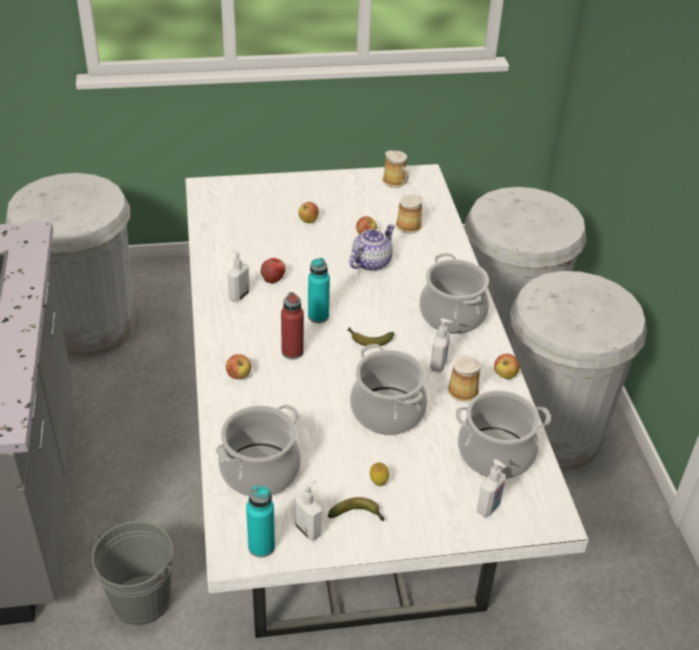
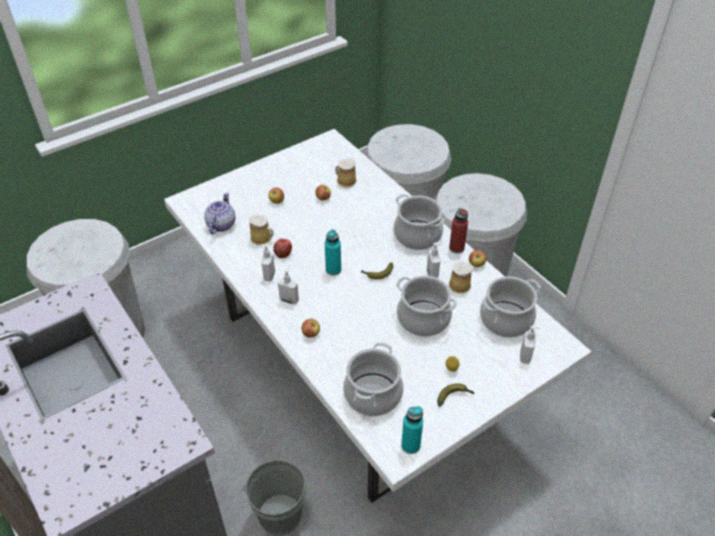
camera: 25 degrees left, 5 degrees up
red bottle [281,292,304,360] -> red bottle moved to [449,208,468,254]
soap dispenser [295,480,322,541] -> soap dispenser moved to [278,266,299,304]
teapot [349,224,395,271] -> teapot moved to [204,193,235,234]
mug [383,150,409,188] -> mug moved to [249,215,274,245]

